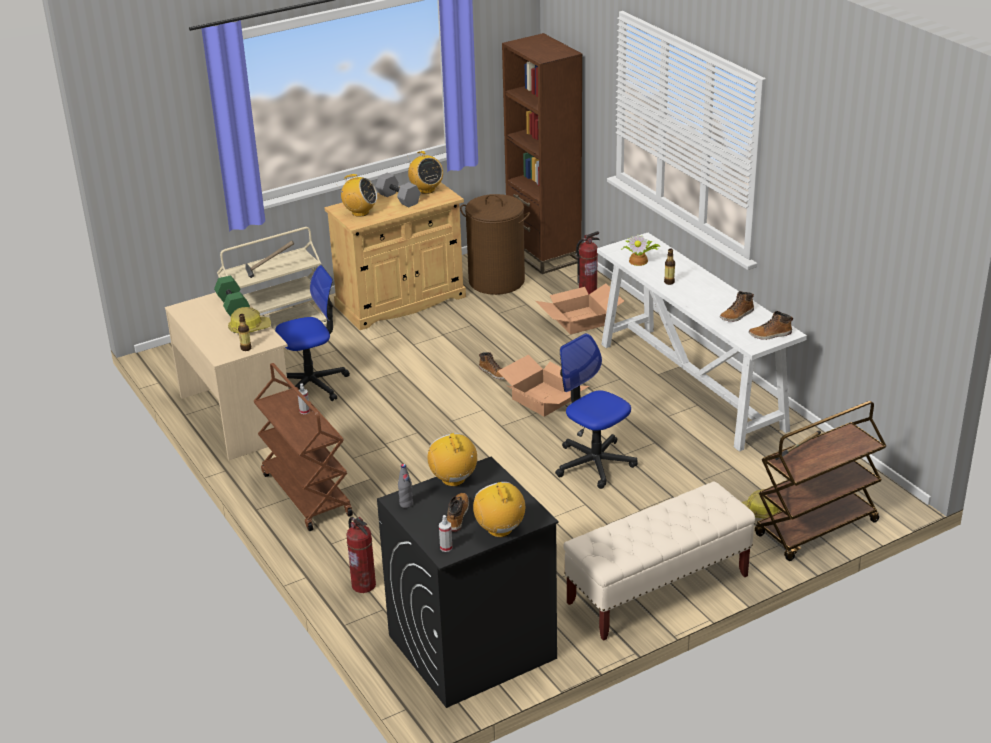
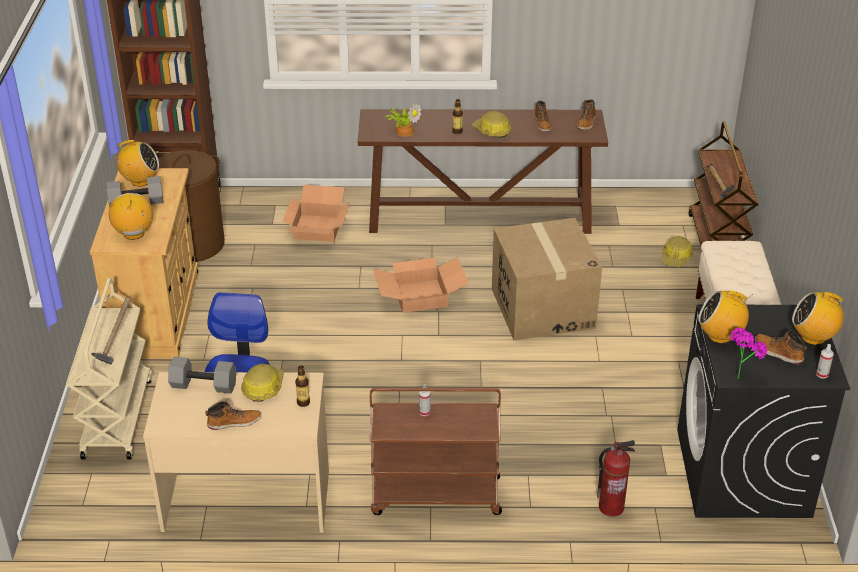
camera: 60 degrees left, 5 degrees up
green dumbbell [214,276,250,317] -> grey dumbbell [168,357,236,394]
radio [336,174,377,217] -> radio turned 60 degrees counterclockwise [109,193,153,240]
grey bottle [398,464,413,508] -> potted plant [730,328,767,379]
boot [479,352,505,379] -> boot moved to [205,402,261,430]
office chair [555,333,638,489] -> cardboard box [492,218,602,340]
fire extinguisher [576,231,600,294] -> none
white console table [597,233,807,452] -> brown console table [358,109,608,234]
none -> hard hat [472,111,511,138]

